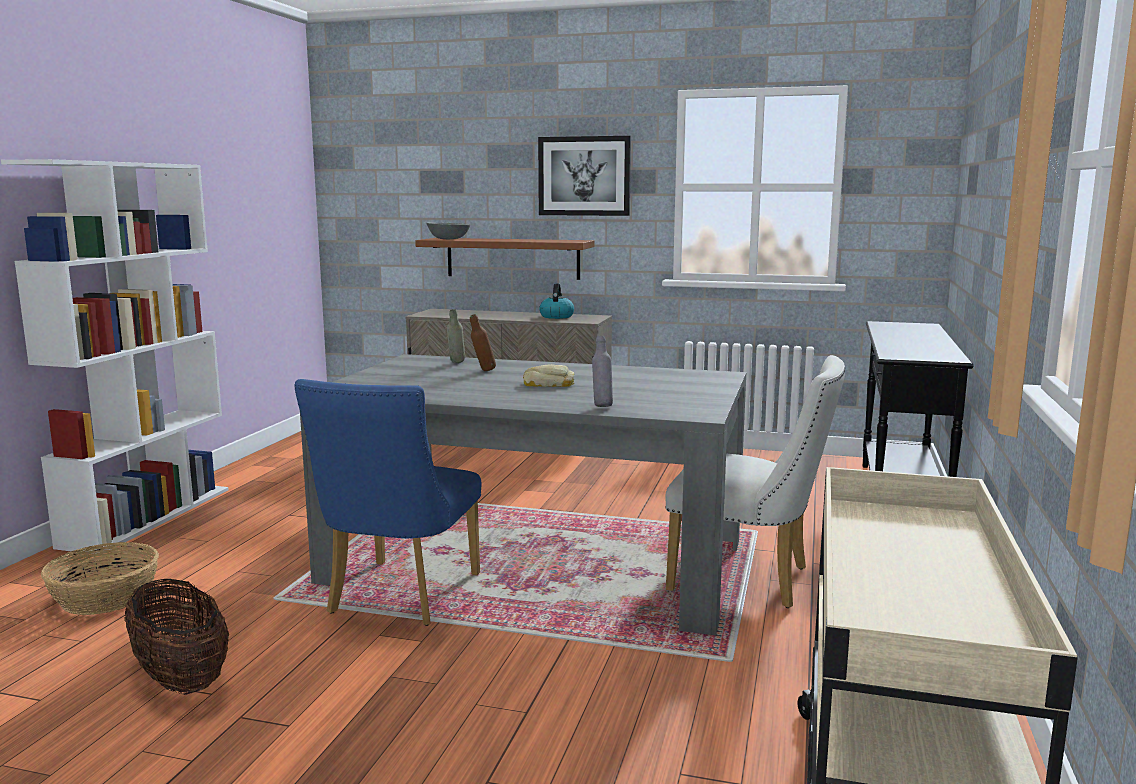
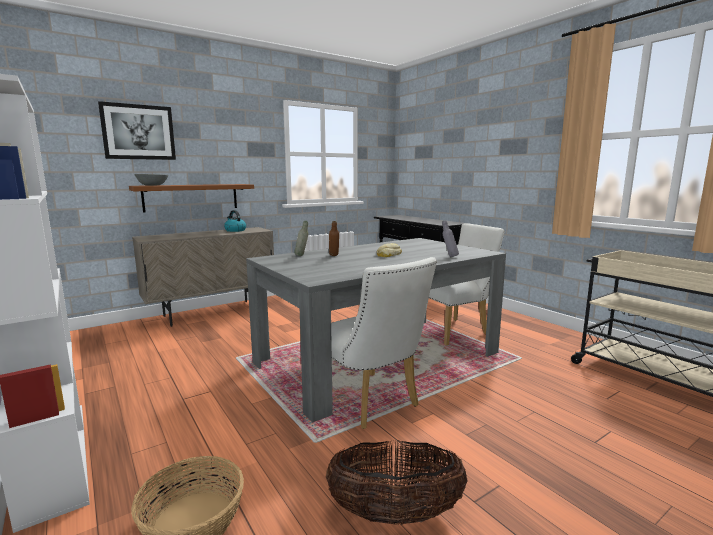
camera: 50 degrees left, 0 degrees up
blue chair [294,379,481,626] -> white chair [331,257,437,429]
picture [538,136,631,216] -> picture moved to [98,101,176,160]

